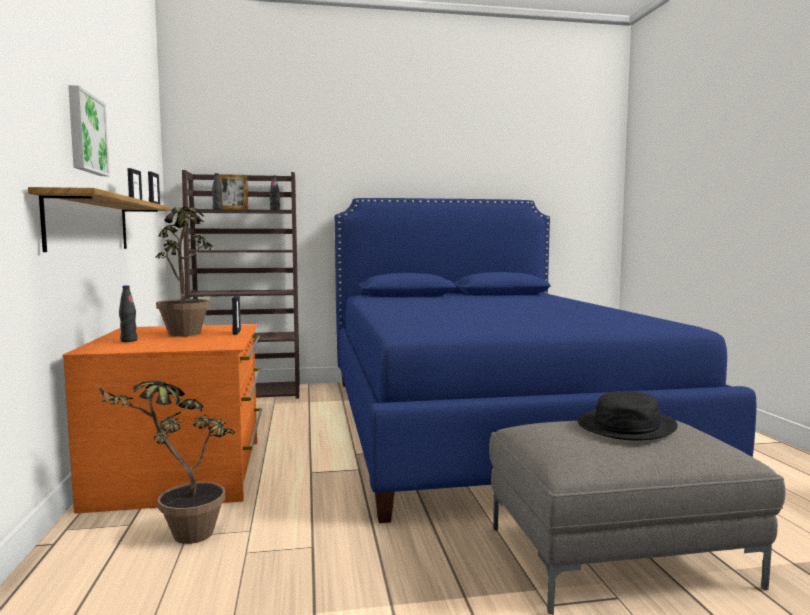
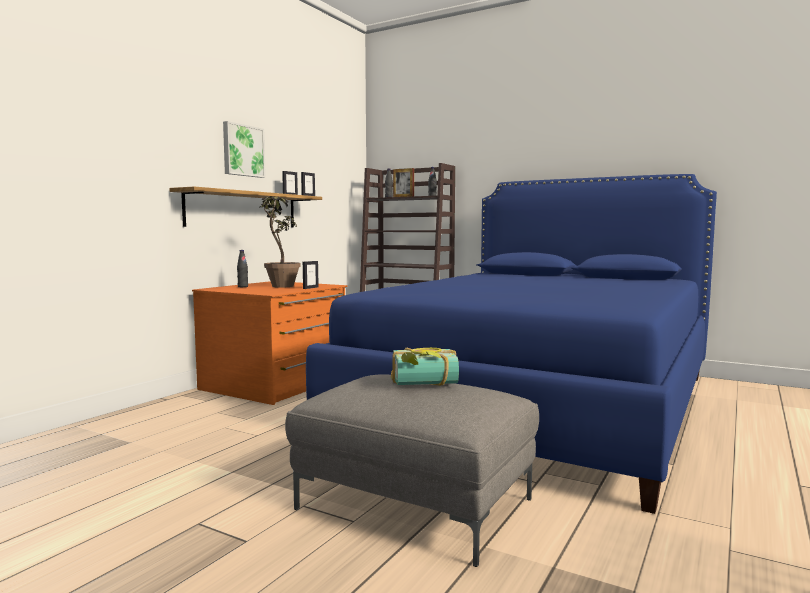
camera: 40 degrees right, 0 degrees up
potted plant [97,380,235,544] -> none
black hat [578,391,678,440] -> book [391,348,459,386]

